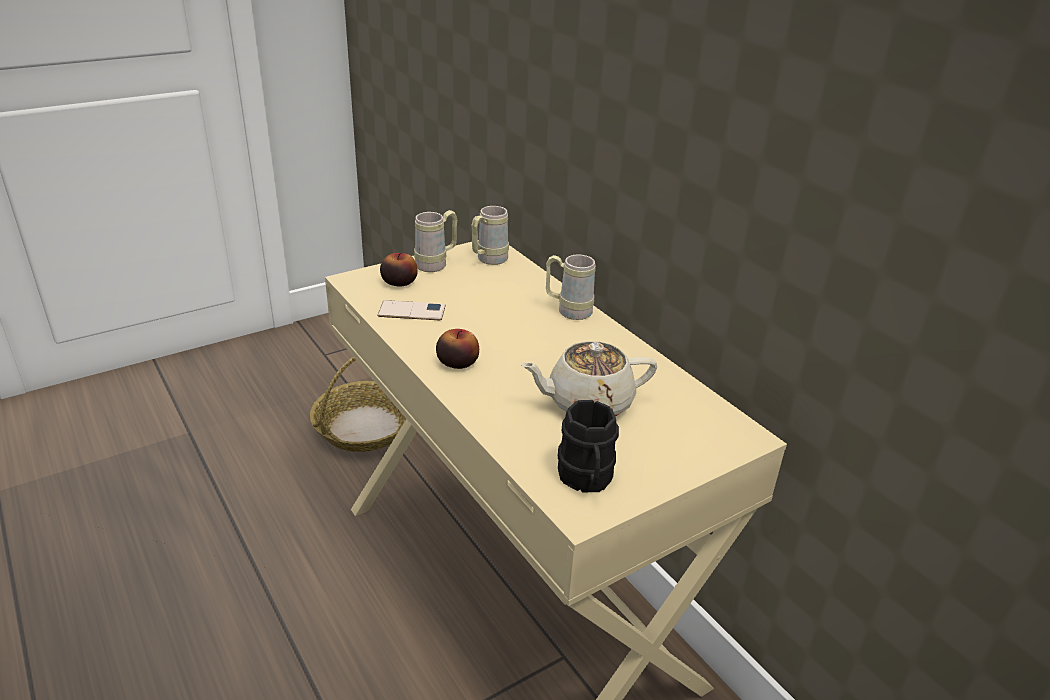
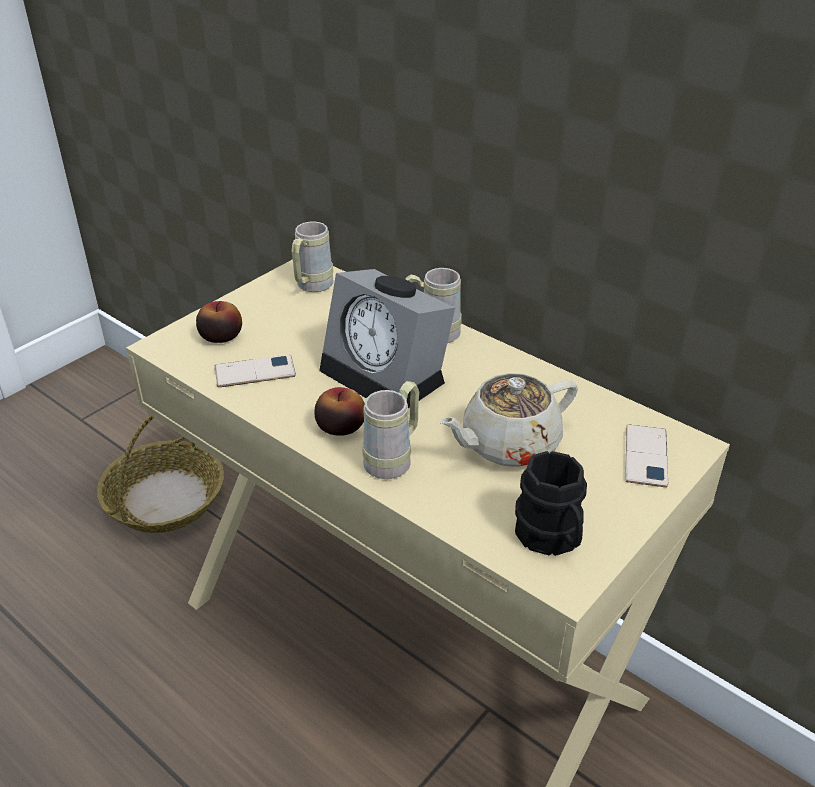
camera: 15 degrees left, 5 degrees up
beige mug [414,210,457,272] -> beige mug moved to [362,381,419,479]
none -> alarm clock [319,269,455,408]
none -> phone [625,424,668,487]

